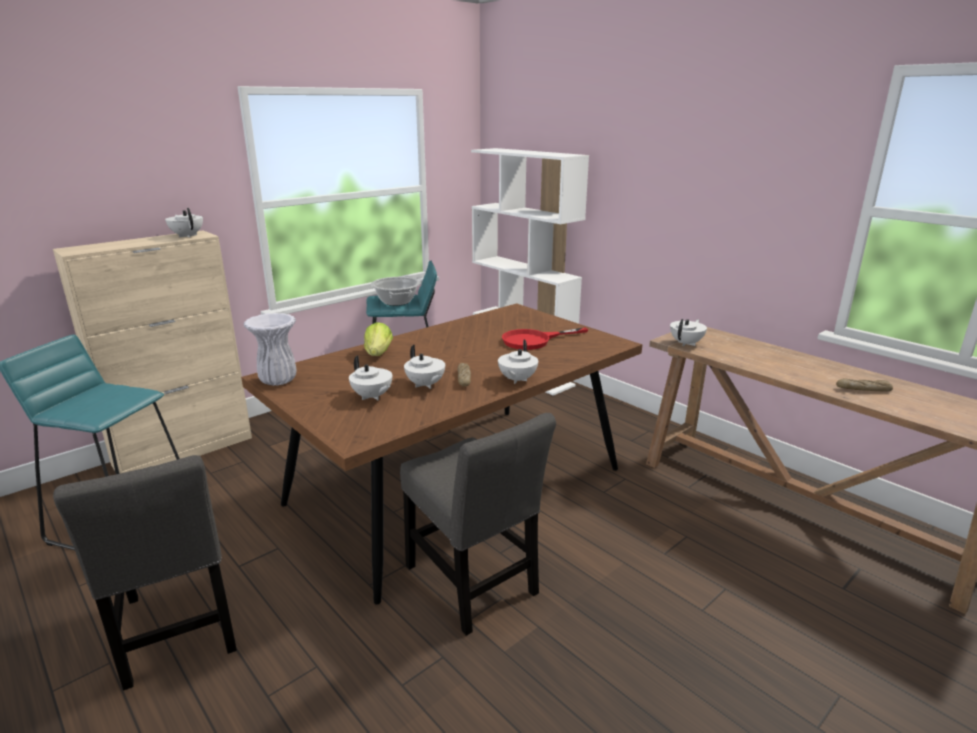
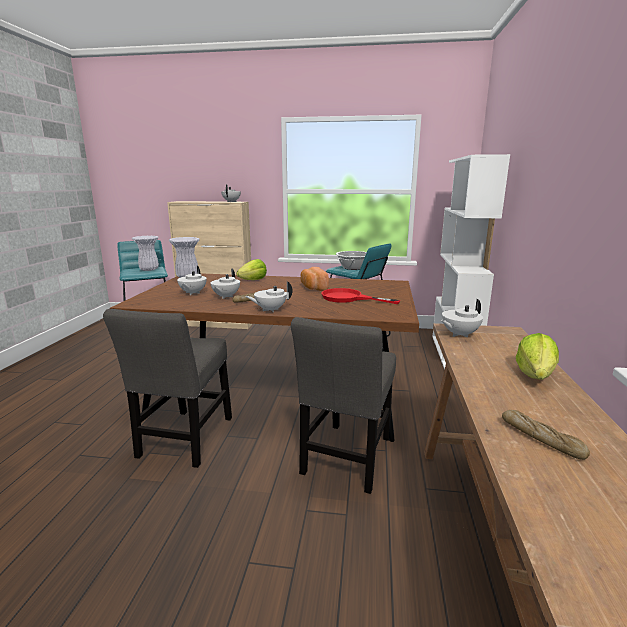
camera: 50 degrees right, 5 degrees down
grey chair [53,455,237,691] -> grey chair moved to [291,317,396,494]
white teapot [670,319,707,346] -> white teapot turned 150 degrees clockwise [441,299,483,337]
none -> white vase [132,236,159,271]
none -> bread [301,267,329,291]
none -> lettuce [516,333,559,380]

